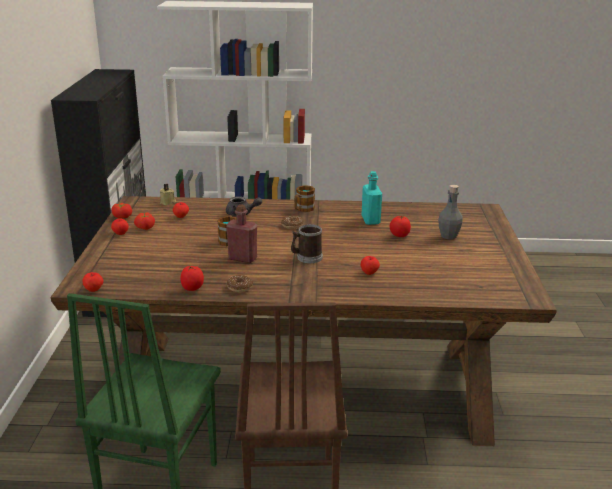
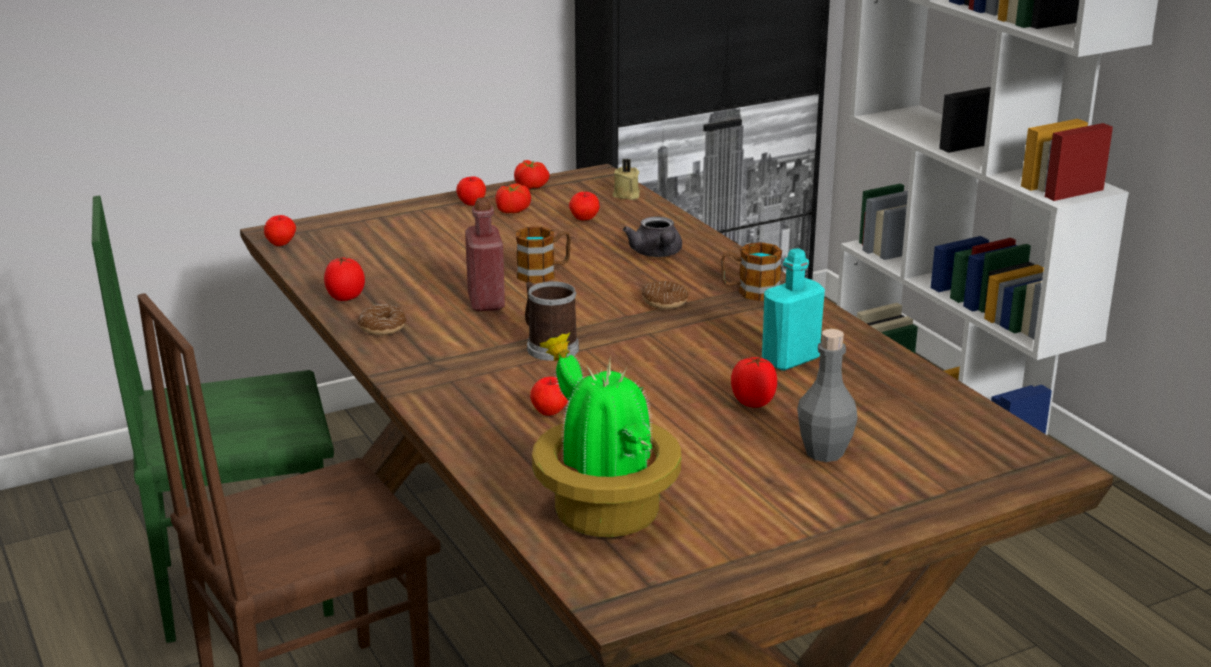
camera: 60 degrees right, 0 degrees up
none -> potted plant [532,332,681,537]

